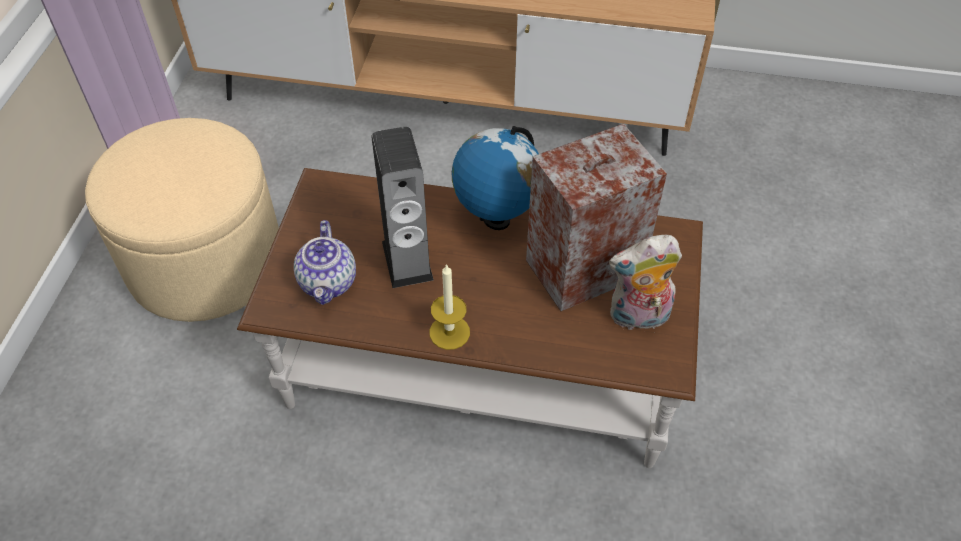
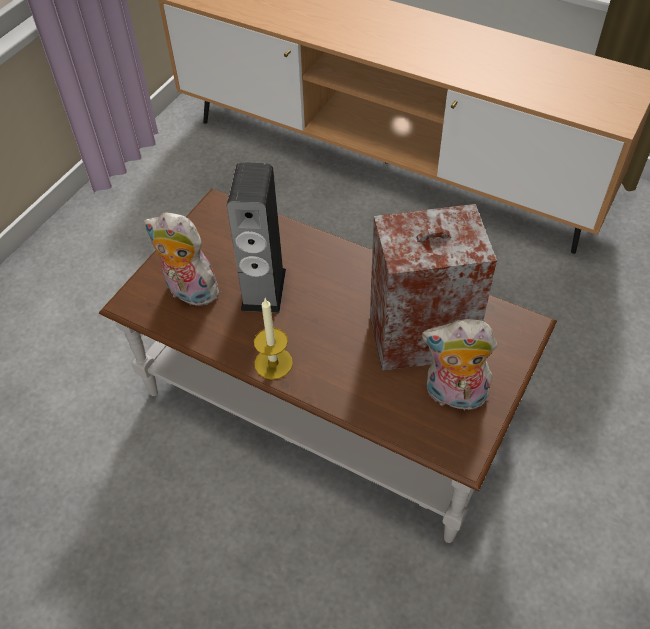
camera: 20 degrees right, 0 degrees up
beige ottoman [85,118,279,322] -> none
teapot [294,220,356,305] -> plush toy [144,212,223,306]
globe [452,126,539,230] -> none

